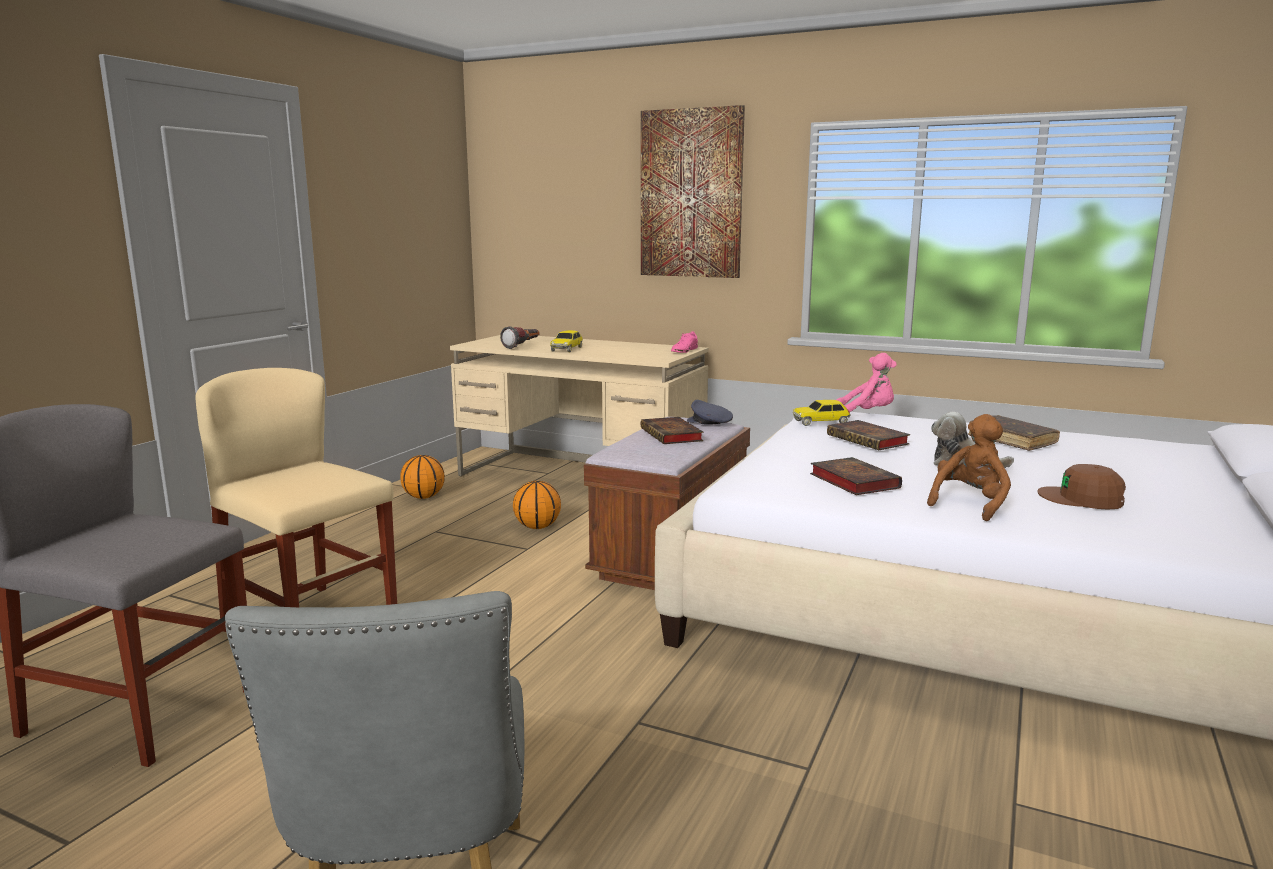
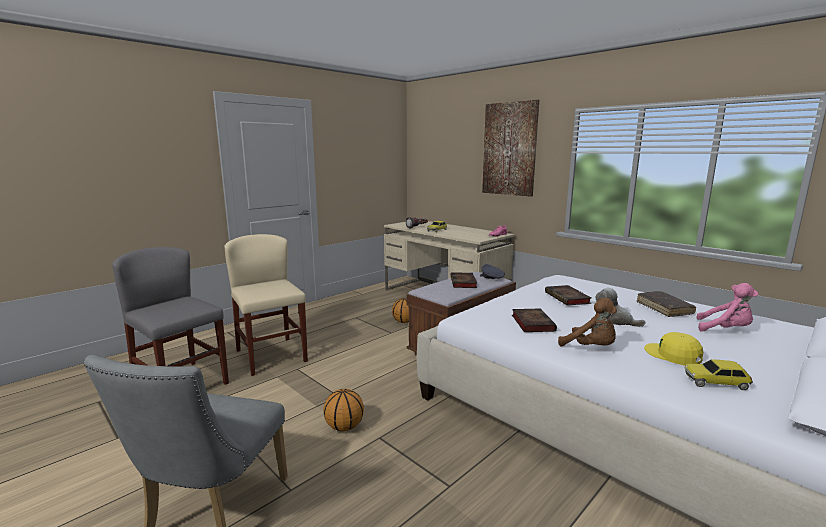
camera: 20 degrees right, 0 degrees up
basketball [400,455,445,499] -> basketball moved to [323,389,364,431]
toy car [793,400,851,426] -> toy car moved to [685,359,753,390]
pink plush toy [836,353,897,412] -> pink plush toy moved to [696,283,759,332]
brown plush toy [927,414,1011,521] -> brown plush toy turned 75 degrees clockwise [558,298,617,346]
brown cap [1037,464,1126,510] -> yellow cap [644,332,704,365]

